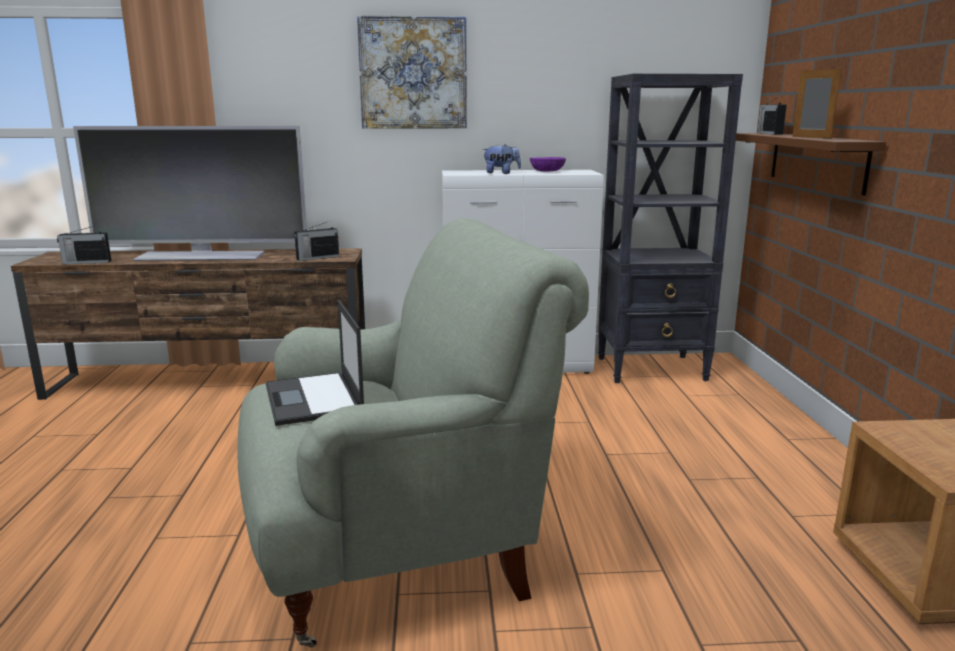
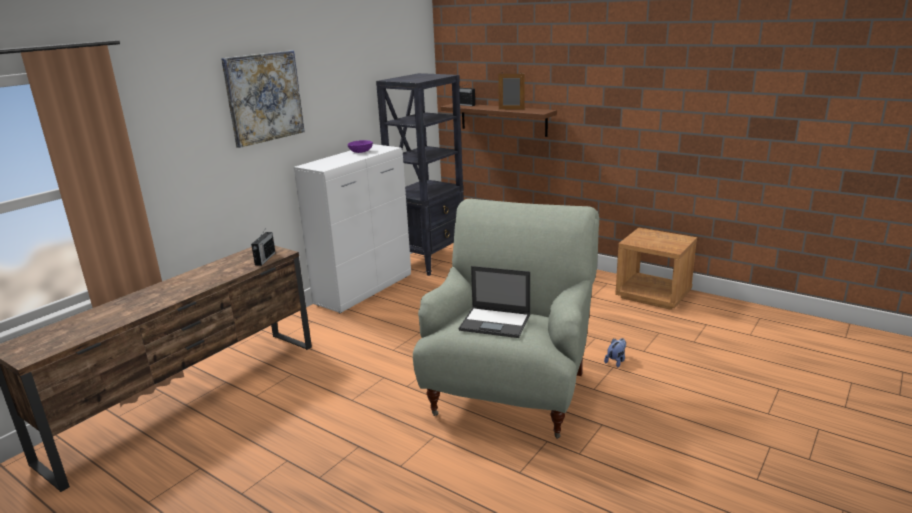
camera: 50 degrees left, 5 degrees up
radio [57,225,111,264] -> none
television [73,126,307,261] -> none
plush toy [482,144,521,174] -> plush toy moved to [604,338,626,368]

